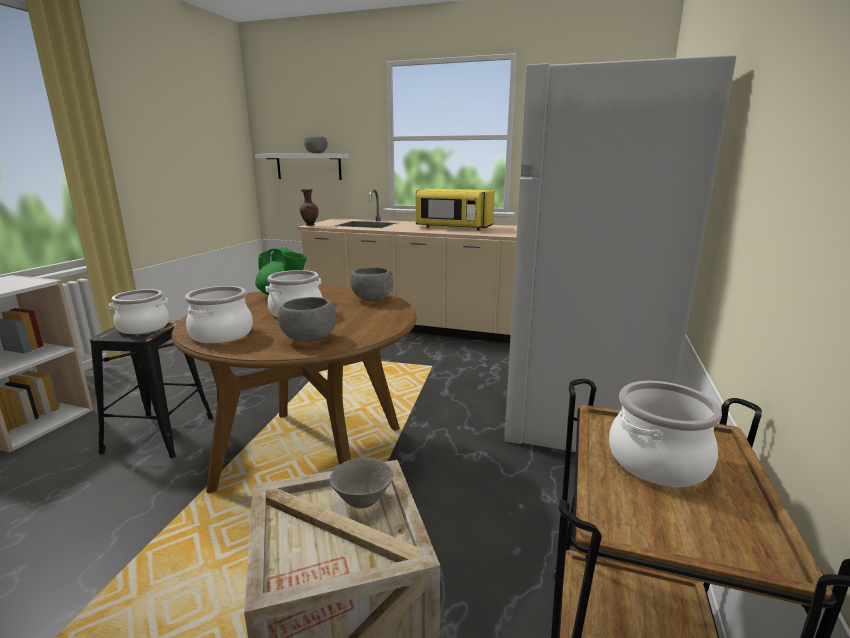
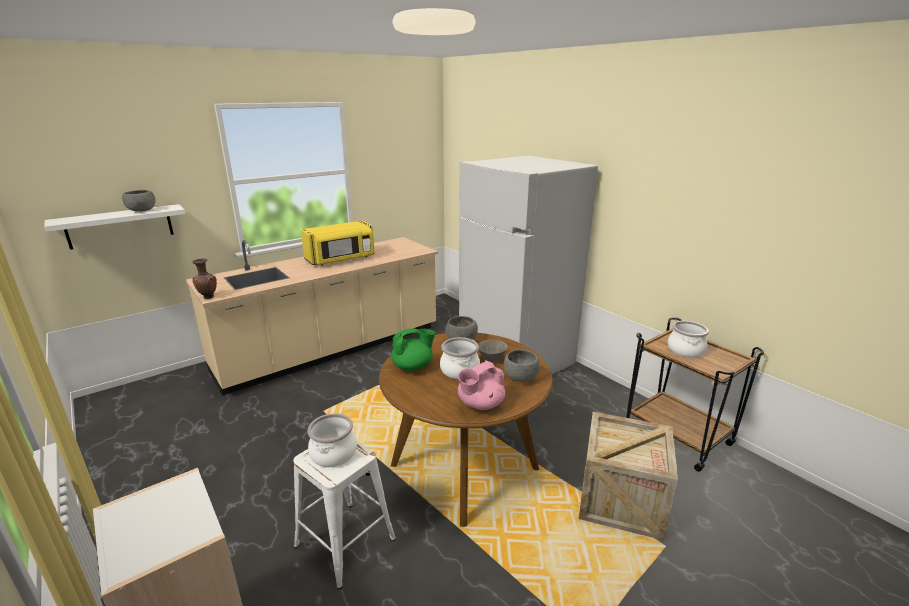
camera: 55 degrees left, 5 degrees up
black stool [90,320,213,458] -> white stool [293,441,396,589]
cooking pot [185,286,253,343] -> pink teapot [458,361,505,410]
grey bowl [330,458,393,509] -> grey bowl moved to [478,340,508,362]

